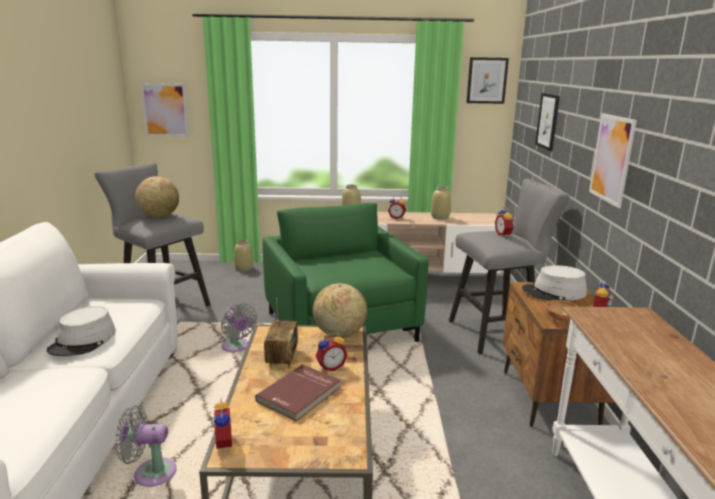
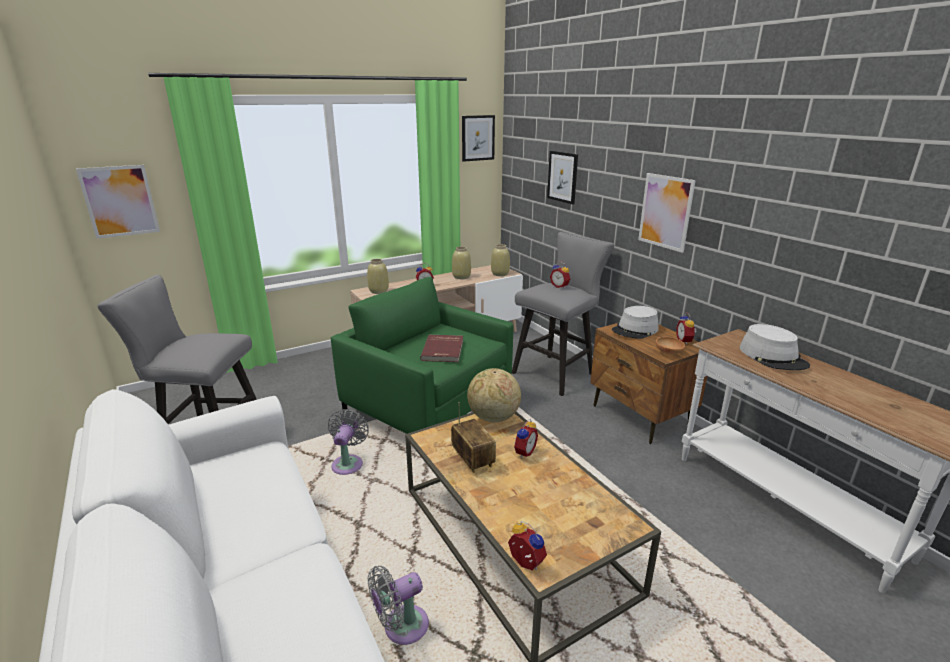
camera: 30 degrees left, 5 degrees up
grey hat [47,306,116,356] -> grey hat moved to [740,324,810,370]
globe [135,176,179,218] -> none
grey fan [221,303,257,352] -> grey fan turned 105 degrees counterclockwise [328,409,369,475]
beige vase [234,240,253,271] -> beige vase moved to [491,244,510,276]
red book [255,364,341,421] -> red book moved to [420,335,463,362]

